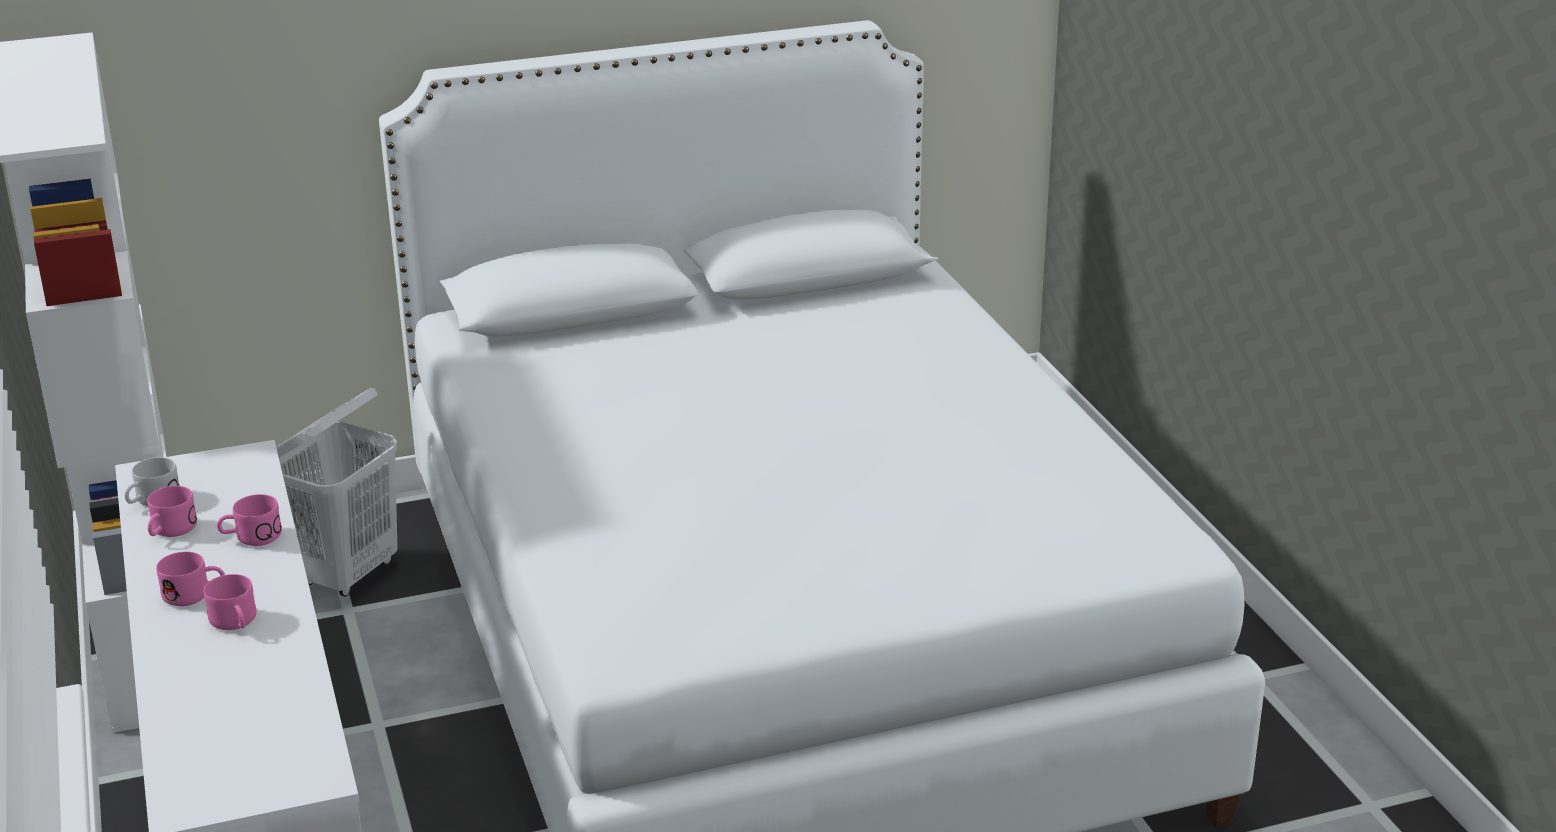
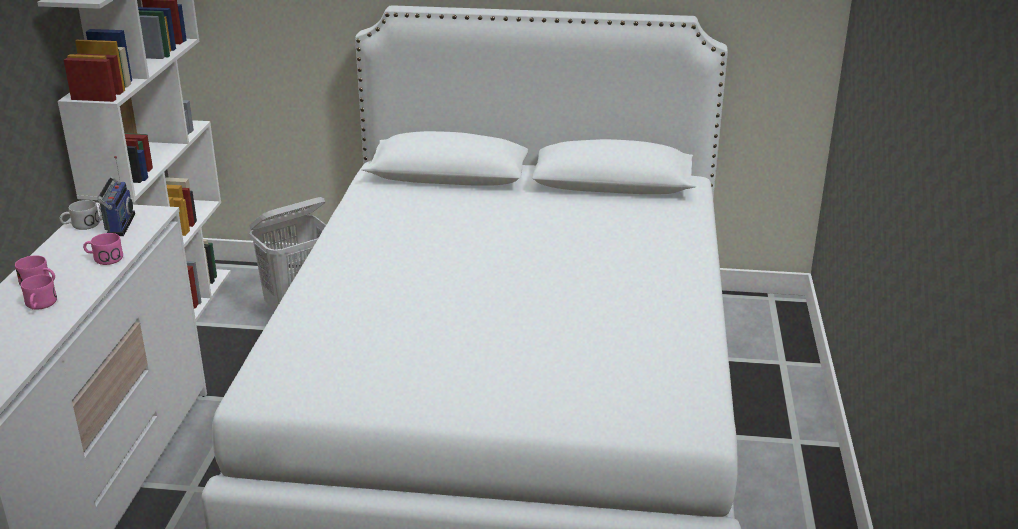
camera: 25 degrees right, 0 degrees up
pink mug [147,486,197,537] -> none
none -> radio [97,156,135,236]

